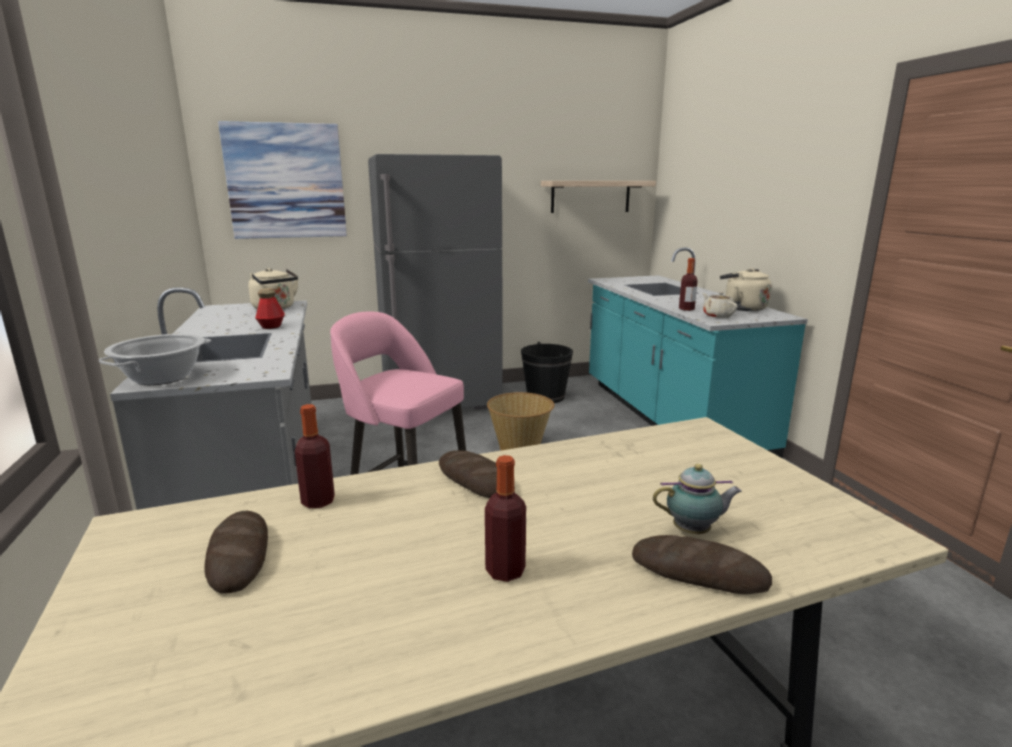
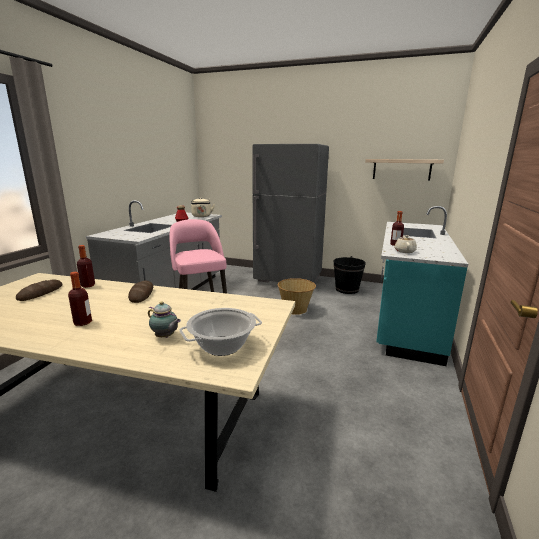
camera: 35 degrees right, 0 degrees up
cooking pot [99,334,211,385] -> cooking pot moved to [179,308,262,356]
picture [218,121,347,239] -> none
bread [632,535,772,594] -> none
beige kettle [720,268,772,311] -> none

